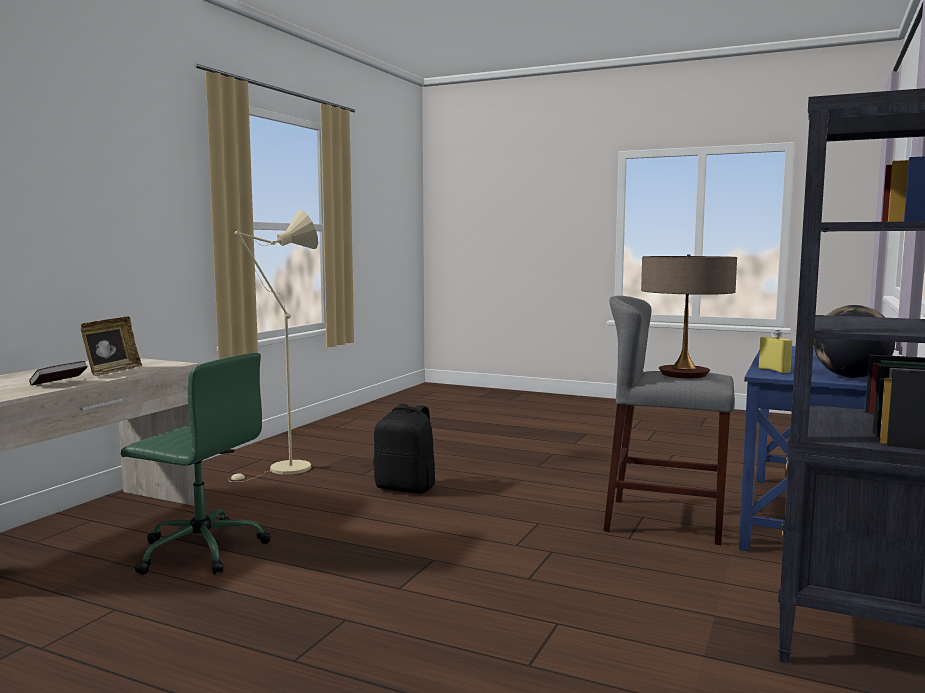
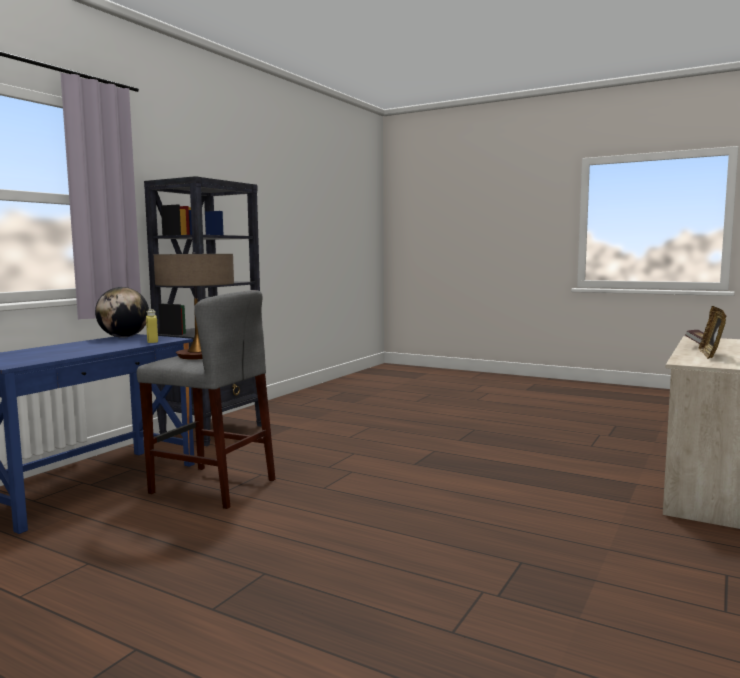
camera: 175 degrees left, 0 degrees up
green office chair [121,353,271,575] -> none
beige floor lamp [228,210,318,482] -> none
black backpack [373,404,436,494] -> none

